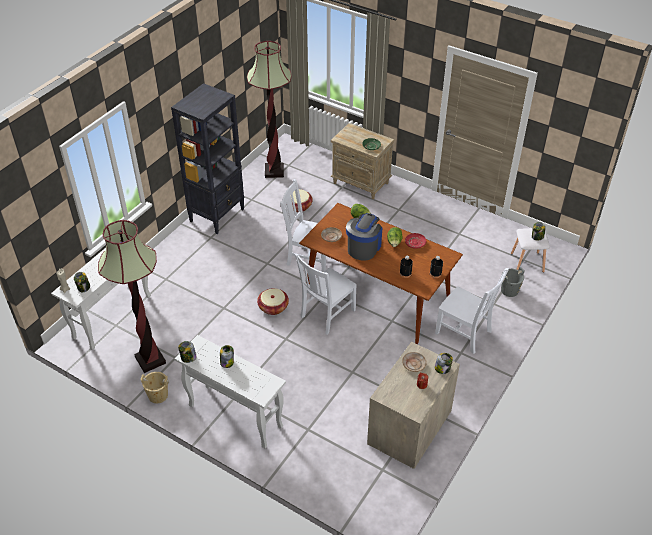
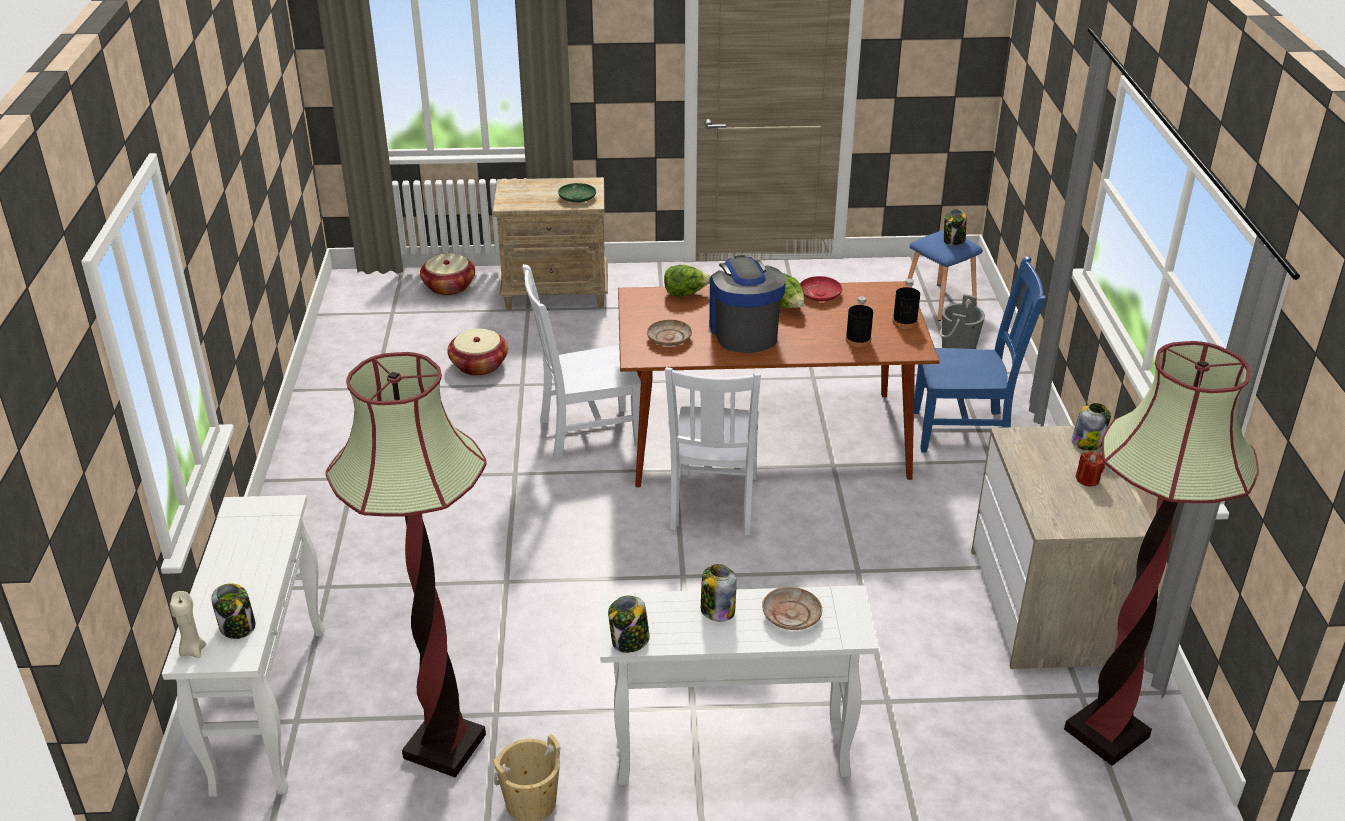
camera: 35 degrees left, 10 degrees down
black bookcase [171,83,244,234] -> none
floor lamp [247,41,292,178] -> floor lamp moved to [1064,341,1259,766]
basket [257,288,289,315] -> basket moved to [420,253,475,295]
beige plate [402,352,427,372] -> beige plate moved to [762,587,822,630]
white chair [435,268,509,354] -> blue chair [914,256,1046,453]
white stool [511,228,550,272] -> blue stool [907,230,983,321]

